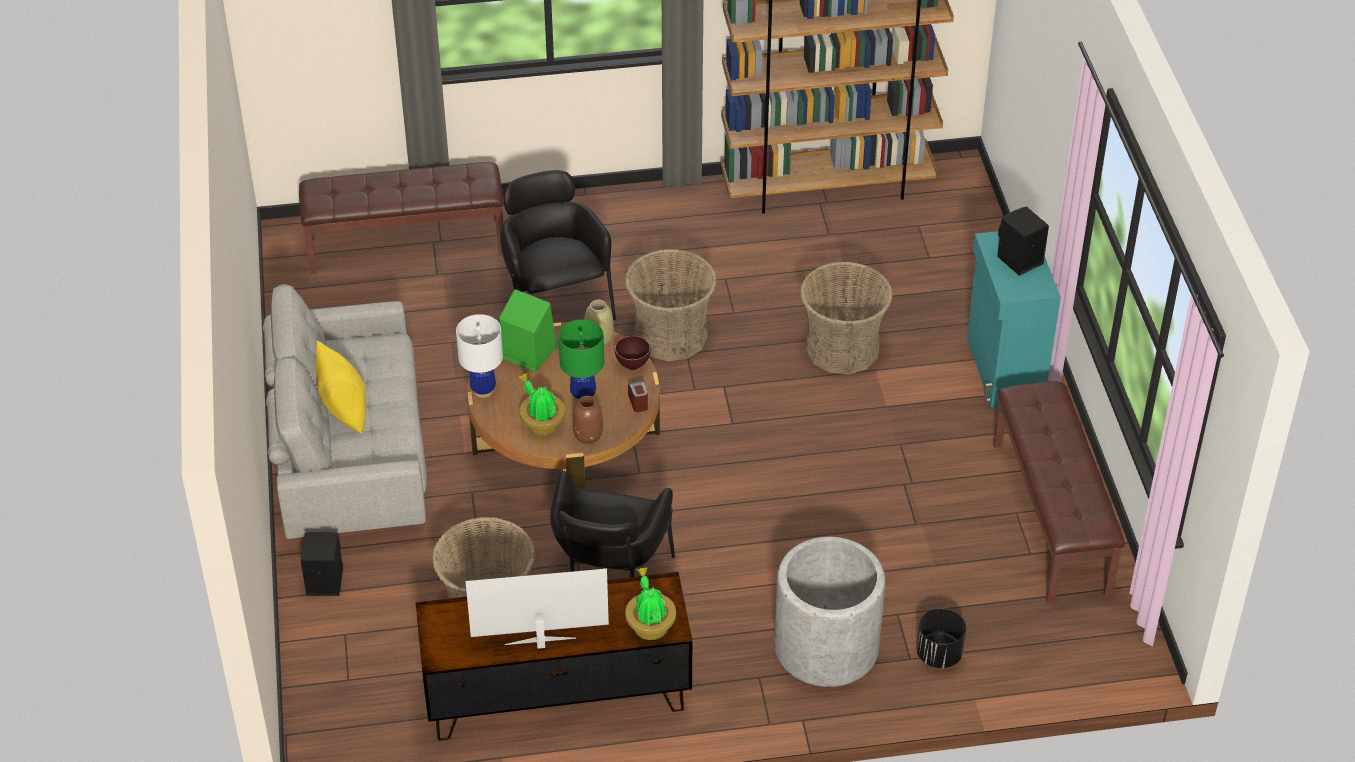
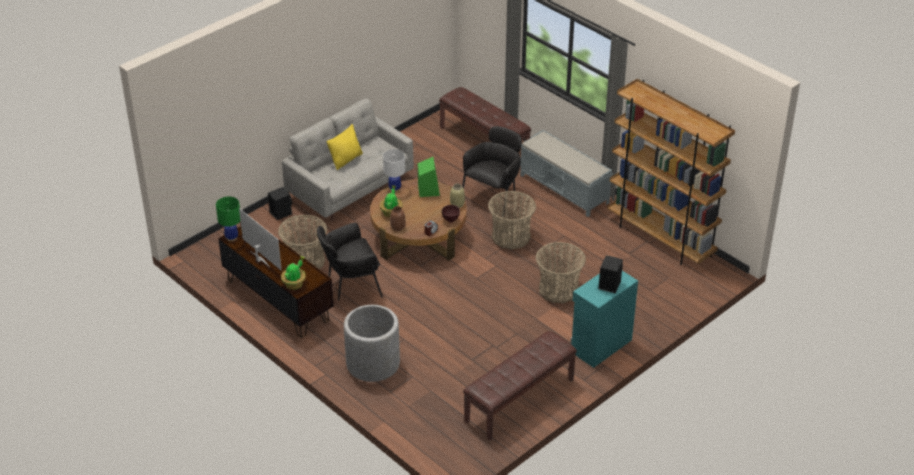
camera: 55 degrees right, 5 degrees down
green table lamp [558,320,604,402] -> green table lamp moved to [216,197,240,242]
black planter [916,608,966,668] -> none
none -> grey bench [520,130,613,217]

